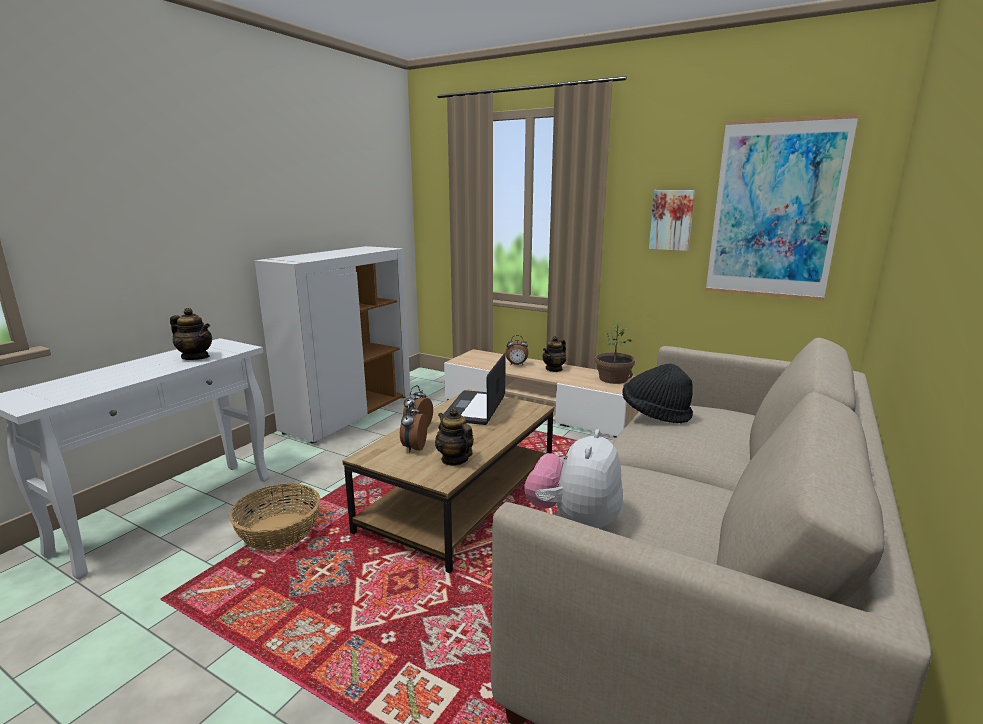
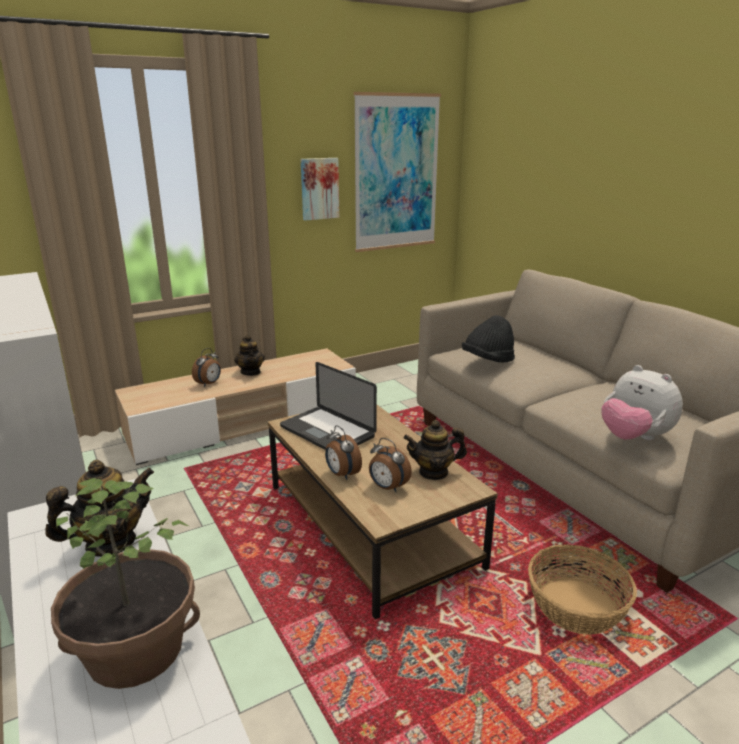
camera: 60 degrees left, 5 degrees up
basket [229,484,320,551] -> basket moved to [528,544,637,635]
potted plant [595,322,635,384] -> potted plant moved to [51,478,200,689]

